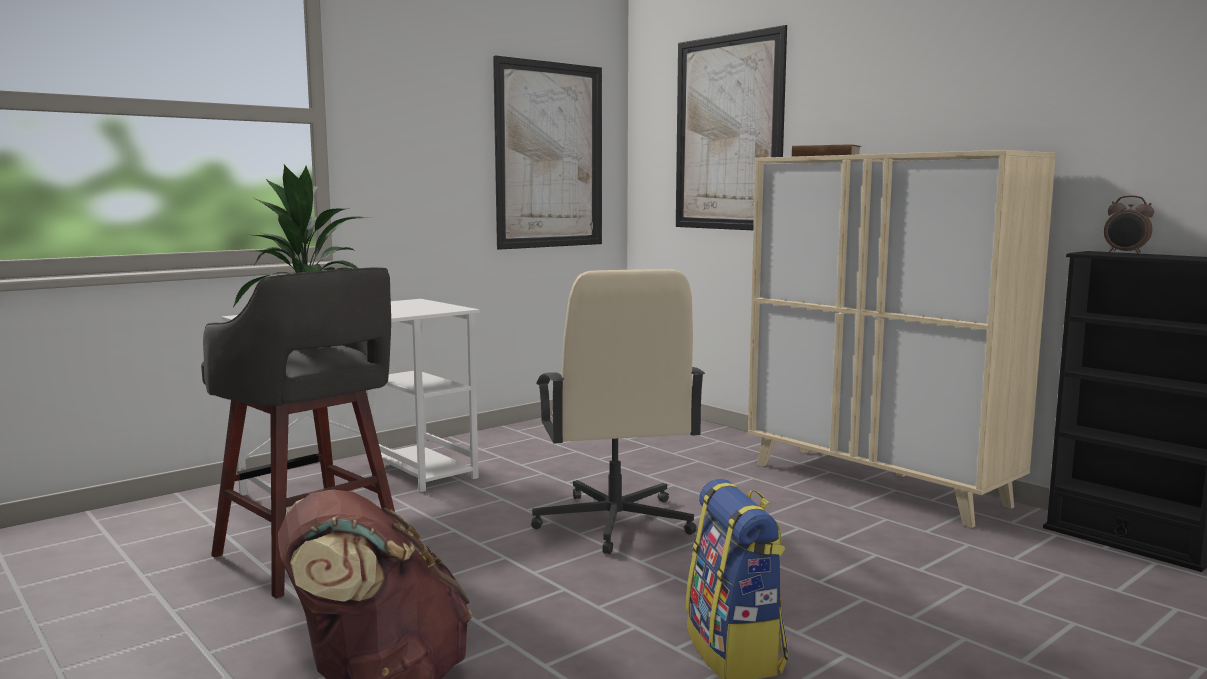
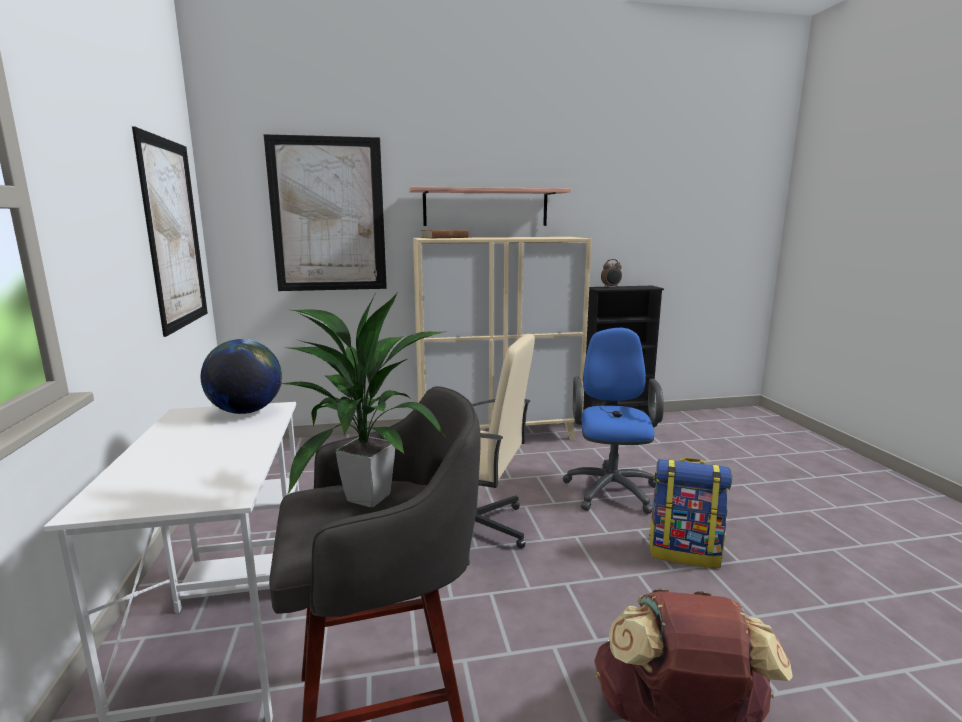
camera: 60 degrees left, 5 degrees up
none -> globe [201,339,282,414]
none -> shelf [409,187,571,226]
none -> blue office chair [563,328,664,514]

